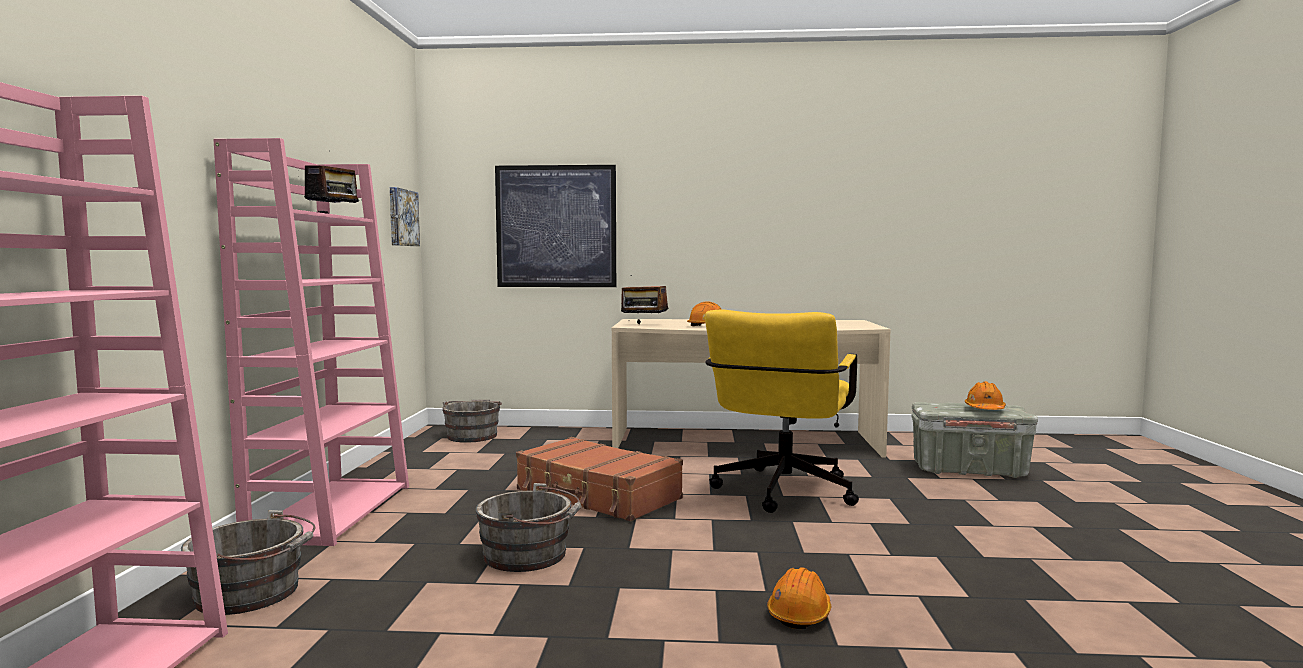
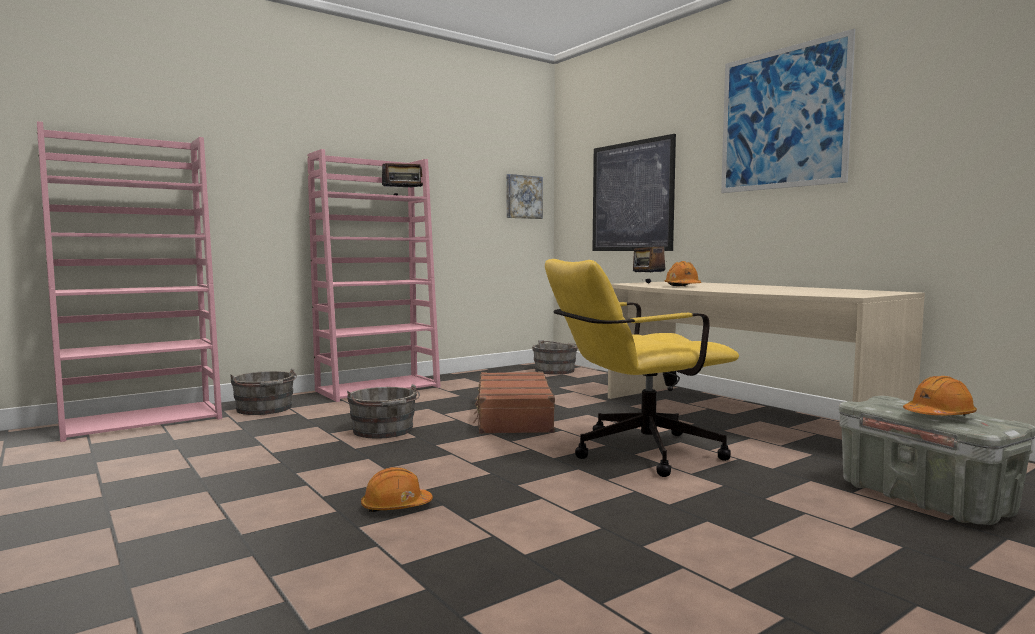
camera: 50 degrees right, 0 degrees up
none -> picture [721,29,855,193]

